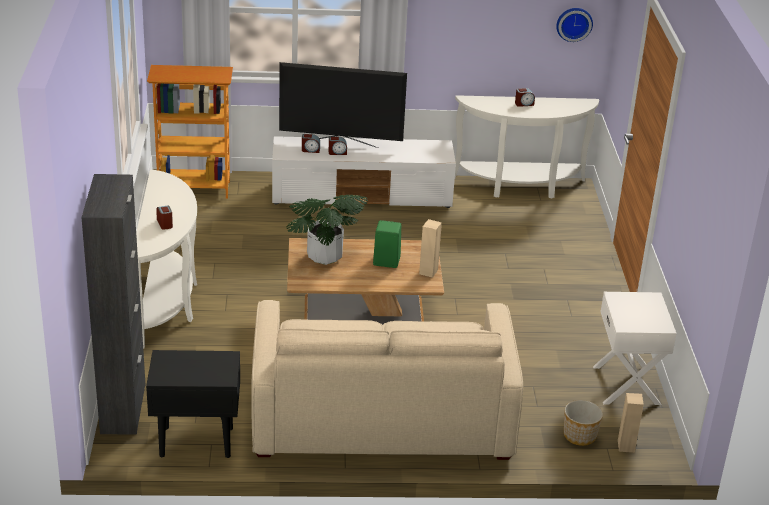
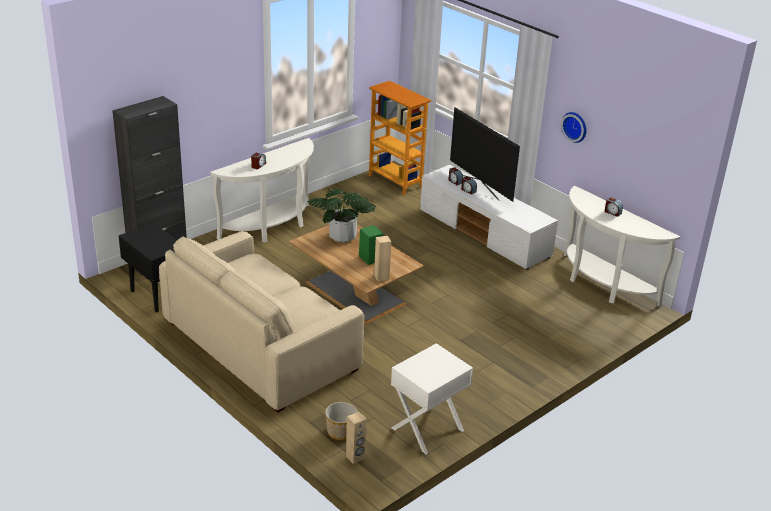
camera: 50 degrees right, 0 degrees up
wall clock [556,8,593,42] -> wall clock moved to [561,112,587,143]

